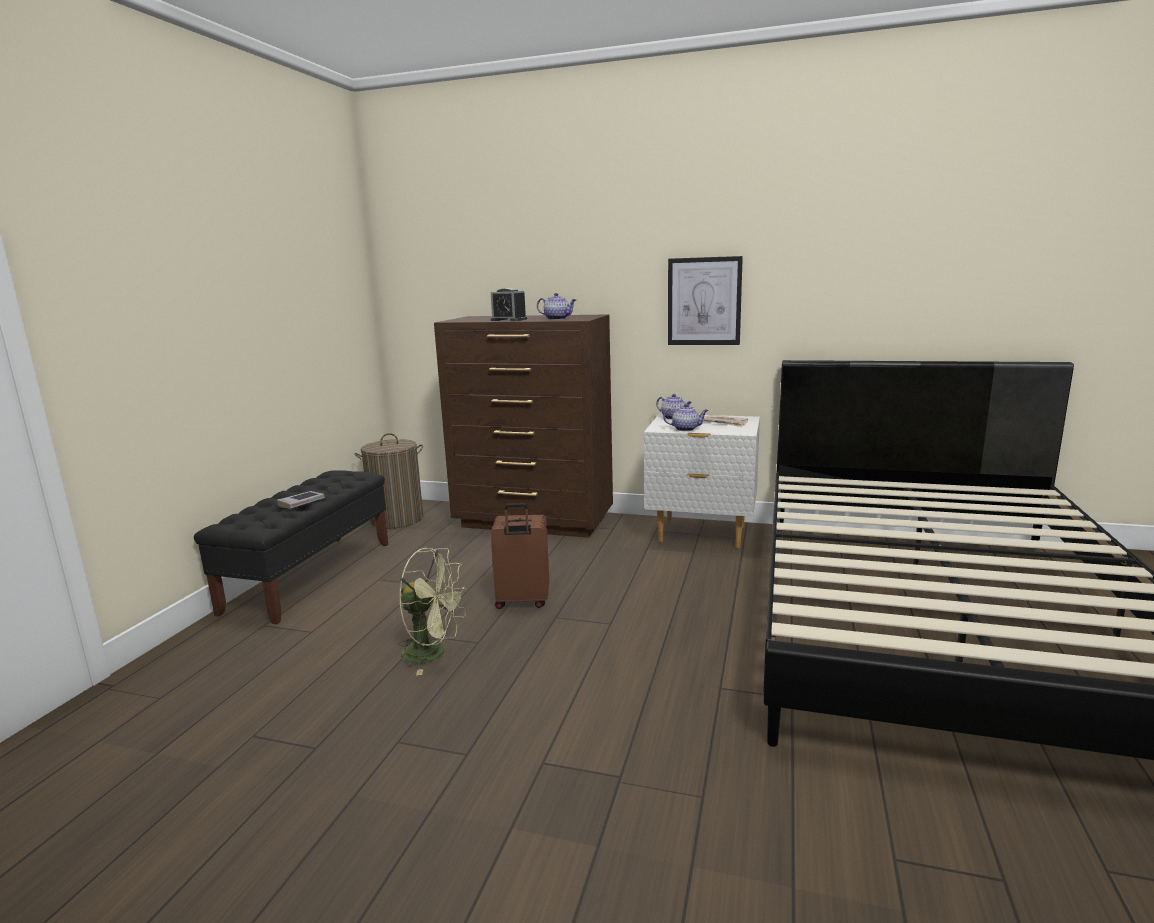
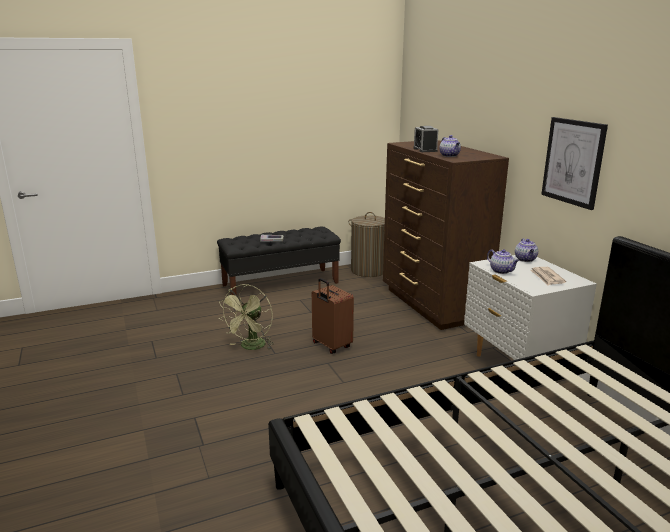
camera: 50 degrees right, 5 degrees up
green fan [398,548,467,676] -> green fan turned 45 degrees clockwise [219,284,274,350]

